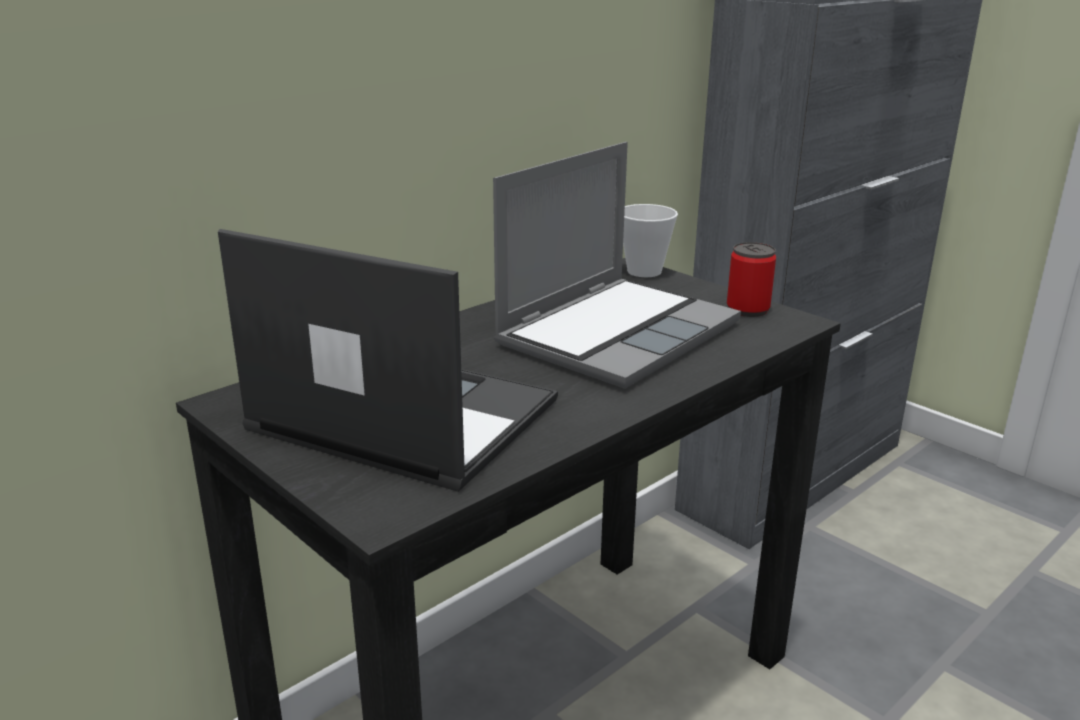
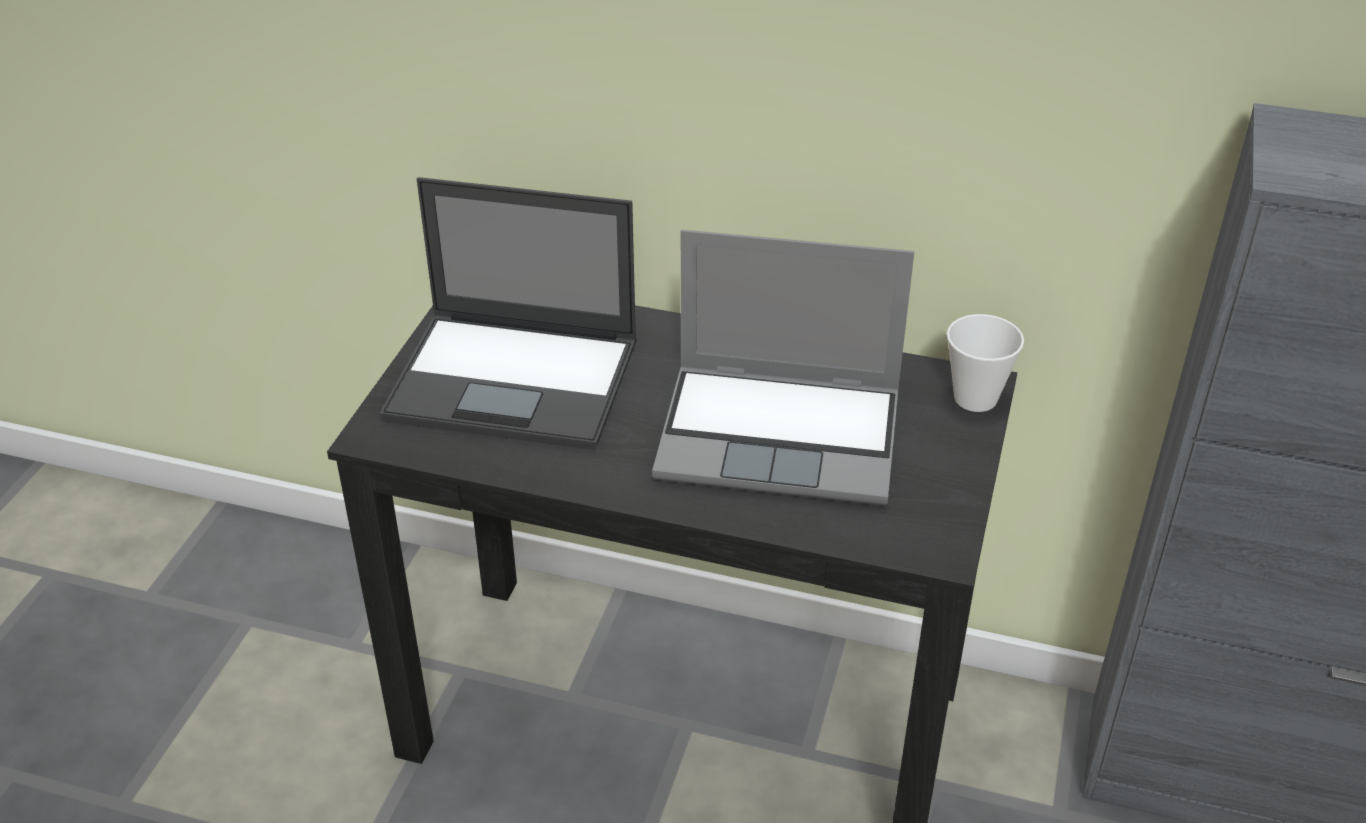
camera: 60 degrees right, 15 degrees up
laptop [218,229,558,492] -> laptop turned 105 degrees clockwise [379,177,637,450]
can [727,242,776,317] -> none

